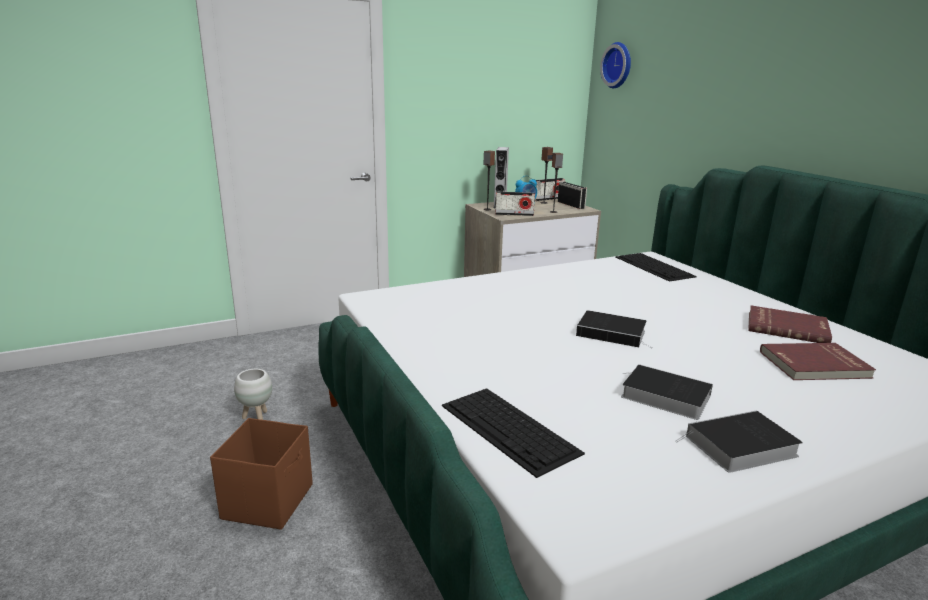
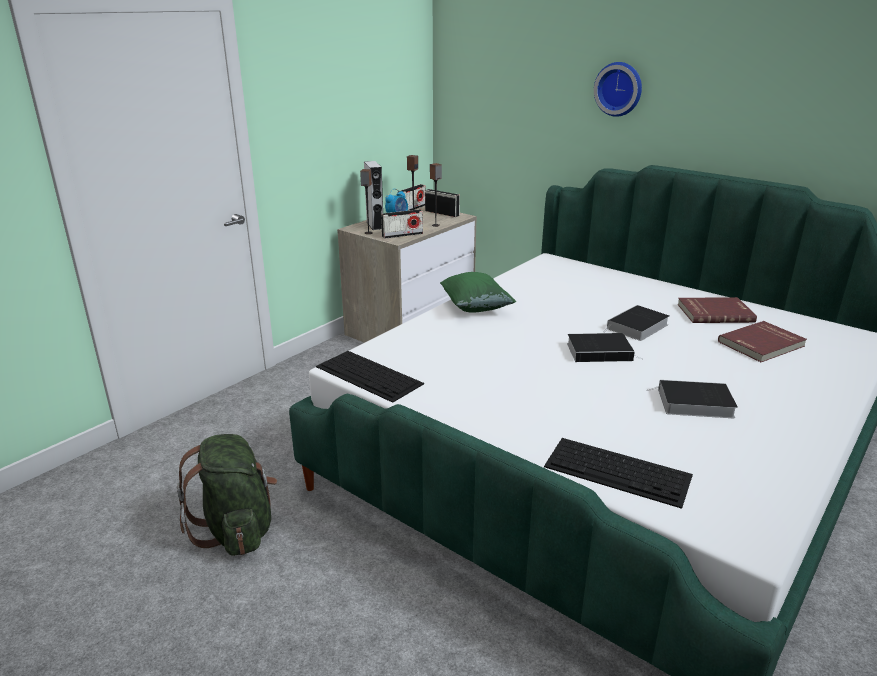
camera: 25 degrees left, 5 degrees up
brown storage box [210,418,313,530] -> none
white planter [234,369,272,420] -> green backpack [177,434,277,556]
wall clock [600,42,631,88] -> wall clock moved to [594,62,642,117]
keyboard [616,253,697,282] -> keyboard moved to [316,351,424,403]
book [675,411,803,473] -> book moved to [603,305,669,341]
none -> green pillow [440,272,516,313]

